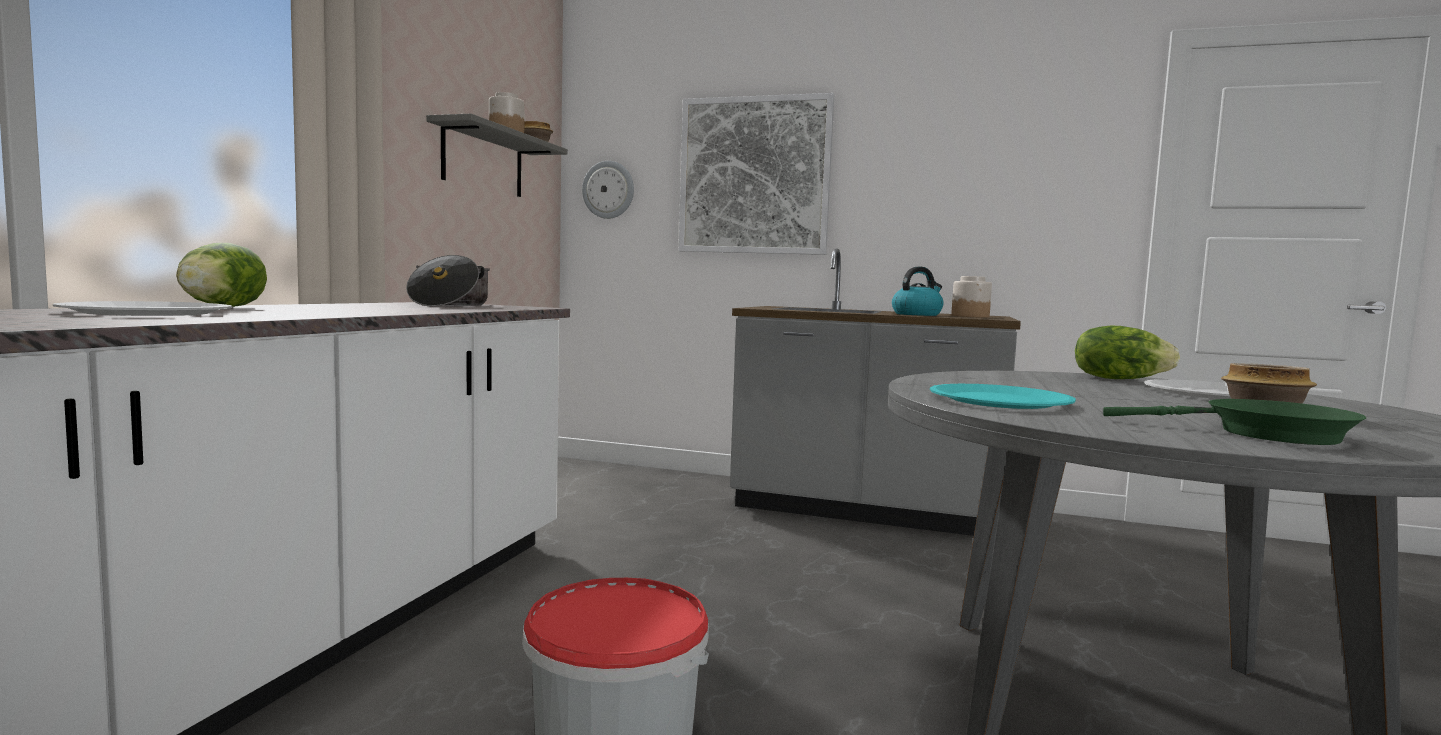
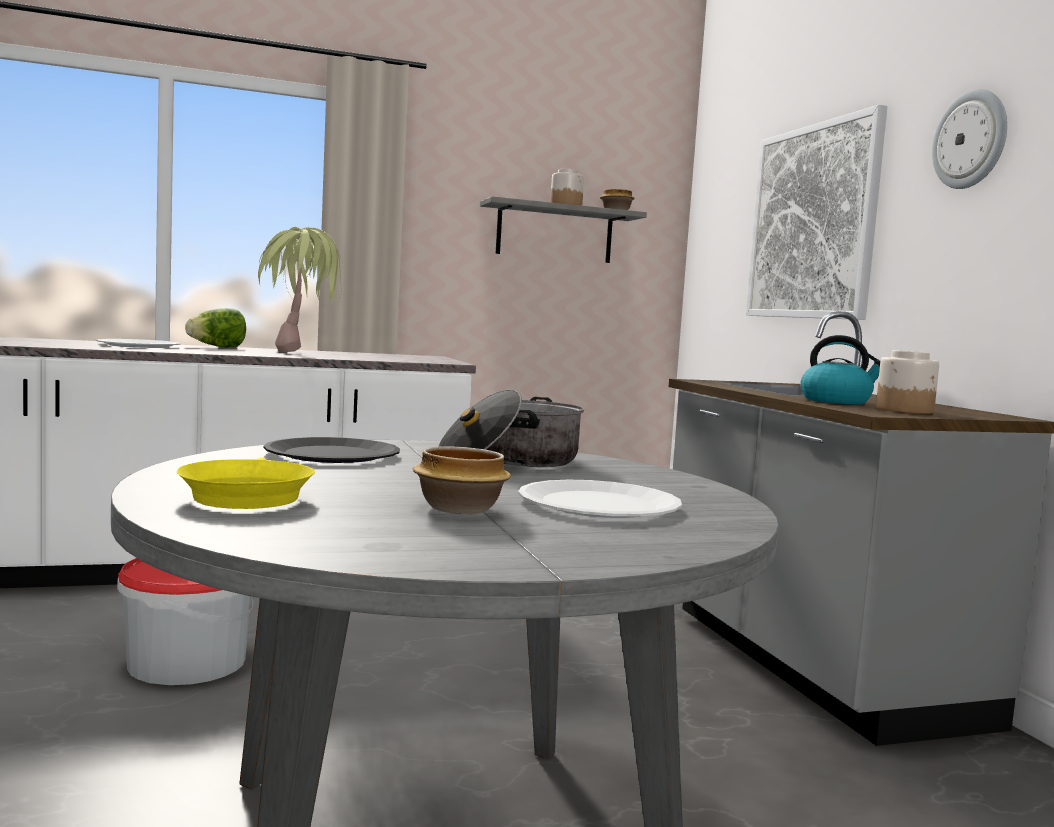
camera: 55 degrees right, 0 degrees up
cooking pot [406,255,490,306] -> cooking pot moved to [438,389,584,467]
wall clock [582,161,634,219] -> wall clock moved to [932,89,1007,189]
turquoise plate [930,384,1076,409] -> black plate [264,437,400,463]
lettuce [1075,325,1180,379] -> none
green frying pan [1103,399,1366,445] -> yellow frying pan [177,457,315,509]
none -> potted plant [258,227,343,352]

